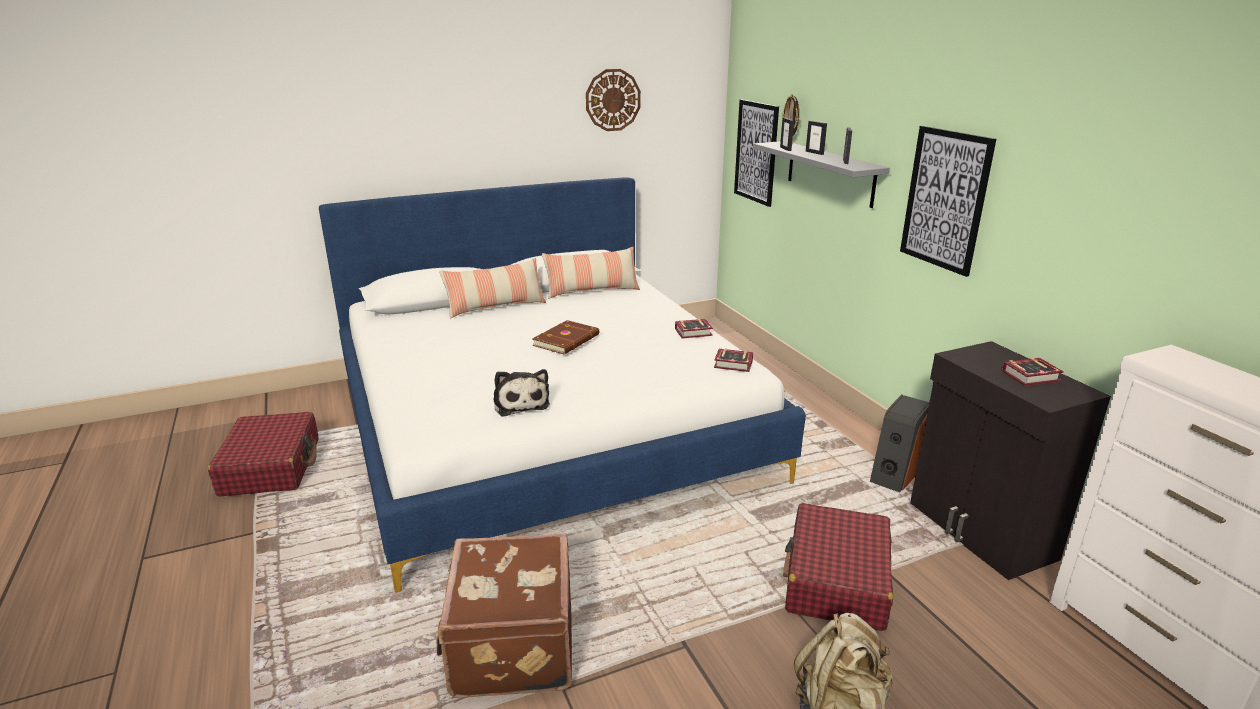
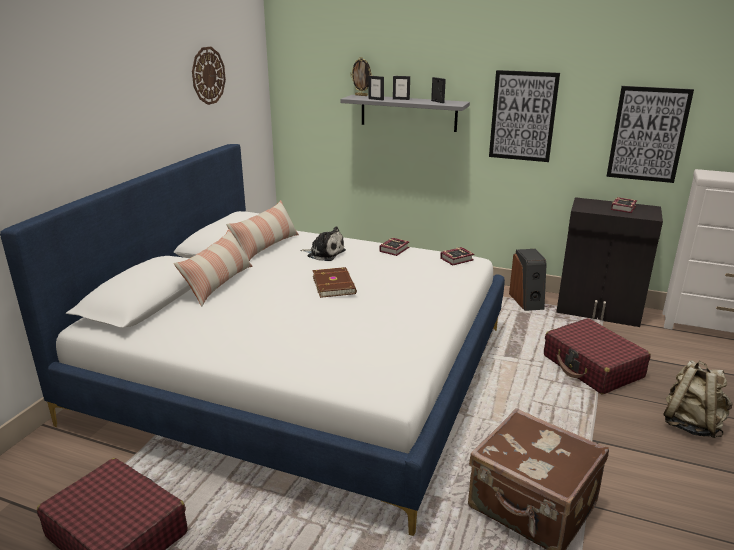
camera: 45 degrees left, 0 degrees up
plush toy [494,369,550,417] -> plush toy moved to [300,226,346,261]
picture [734,99,779,207] -> picture moved to [606,86,694,183]

